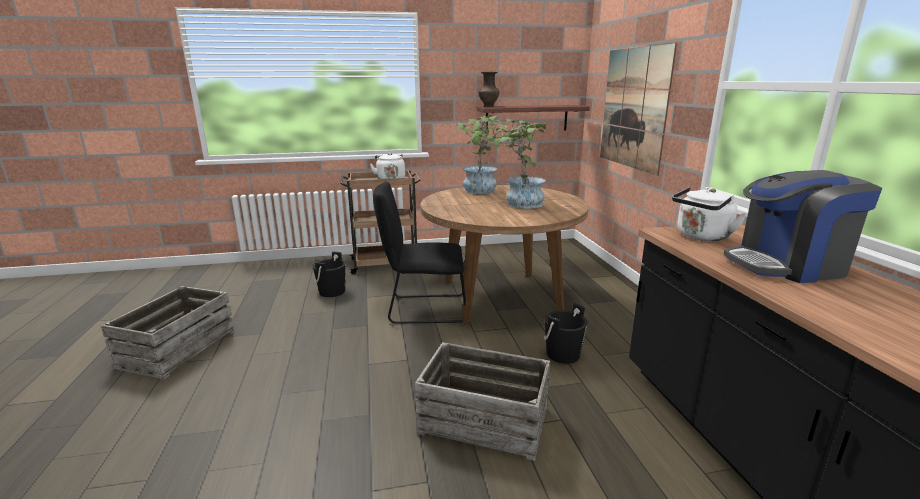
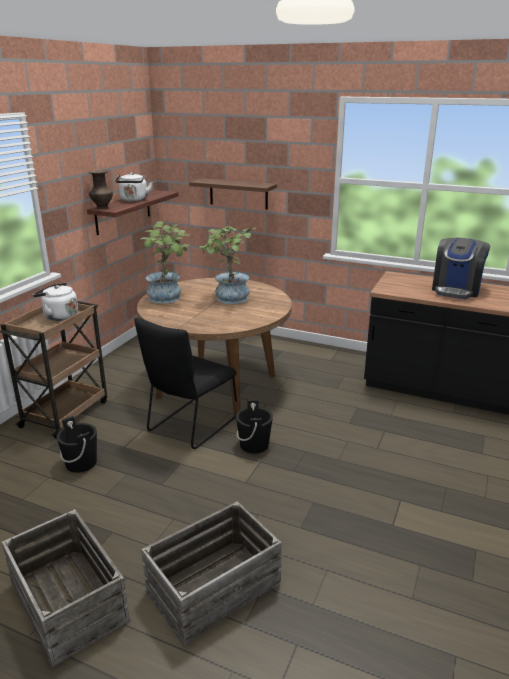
camera: 55 degrees left, 5 degrees up
crate [415,342,550,461] -> crate moved to [142,501,282,646]
black bucket [544,303,588,364] -> black bucket moved to [236,399,273,454]
picture [600,43,677,176] -> brown shelf [189,178,277,210]
white kettle [672,187,747,241] -> white kettle moved to [115,172,152,202]

